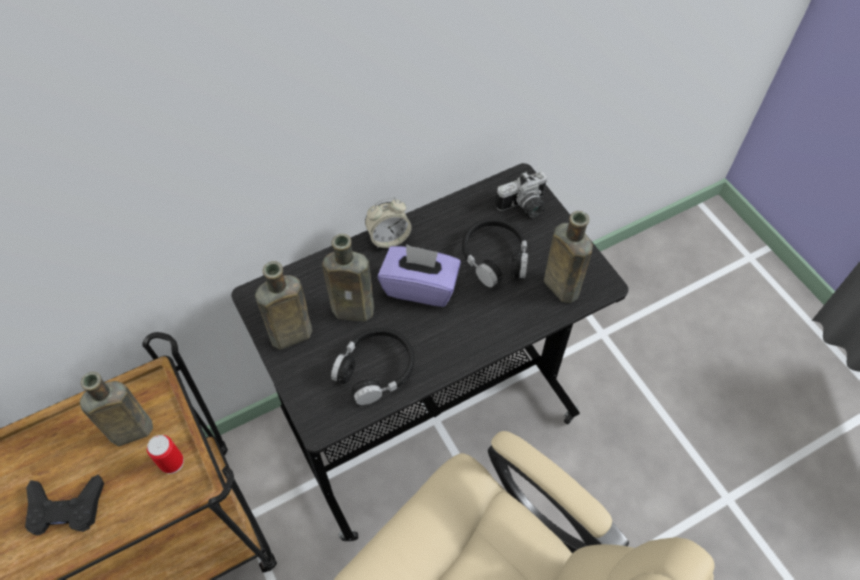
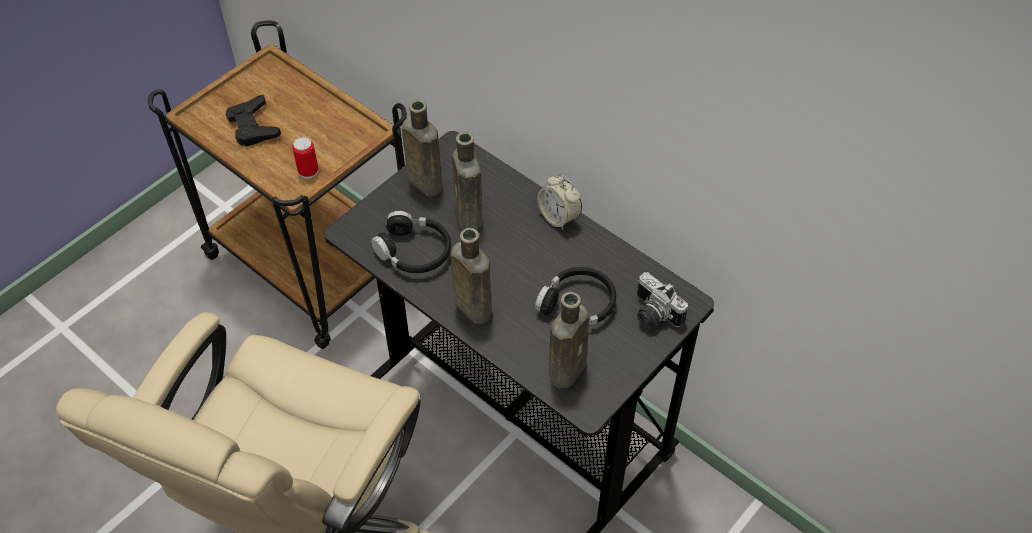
camera: 70 degrees right, 5 degrees down
brown bottle [80,372,153,446] -> brown bottle moved to [450,228,492,324]
purple tissue box [378,244,461,307] -> none

